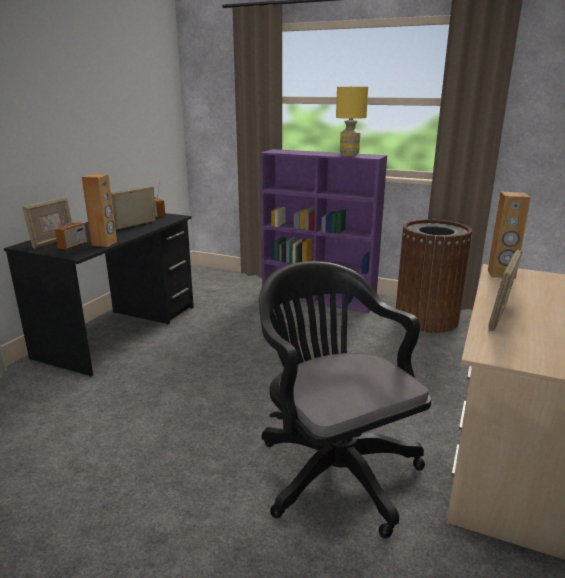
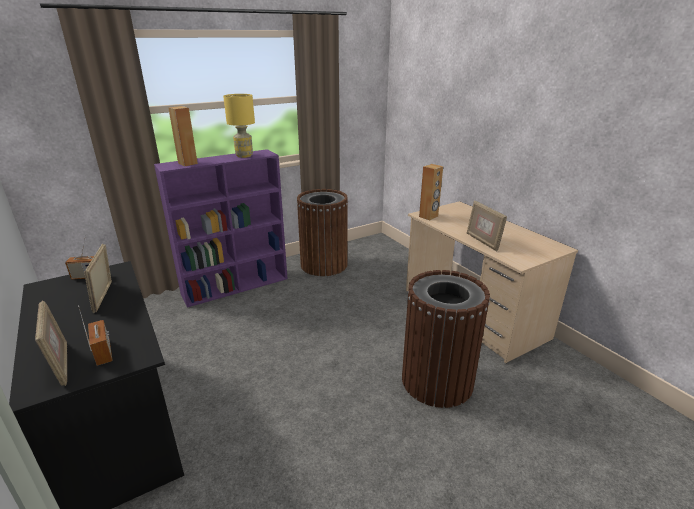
camera: 55 degrees left, 5 degrees up
brown speaker [82,174,117,247] -> brown speaker moved to [168,106,198,166]
black office chair [259,261,432,538] -> brown trash can [402,270,490,408]

